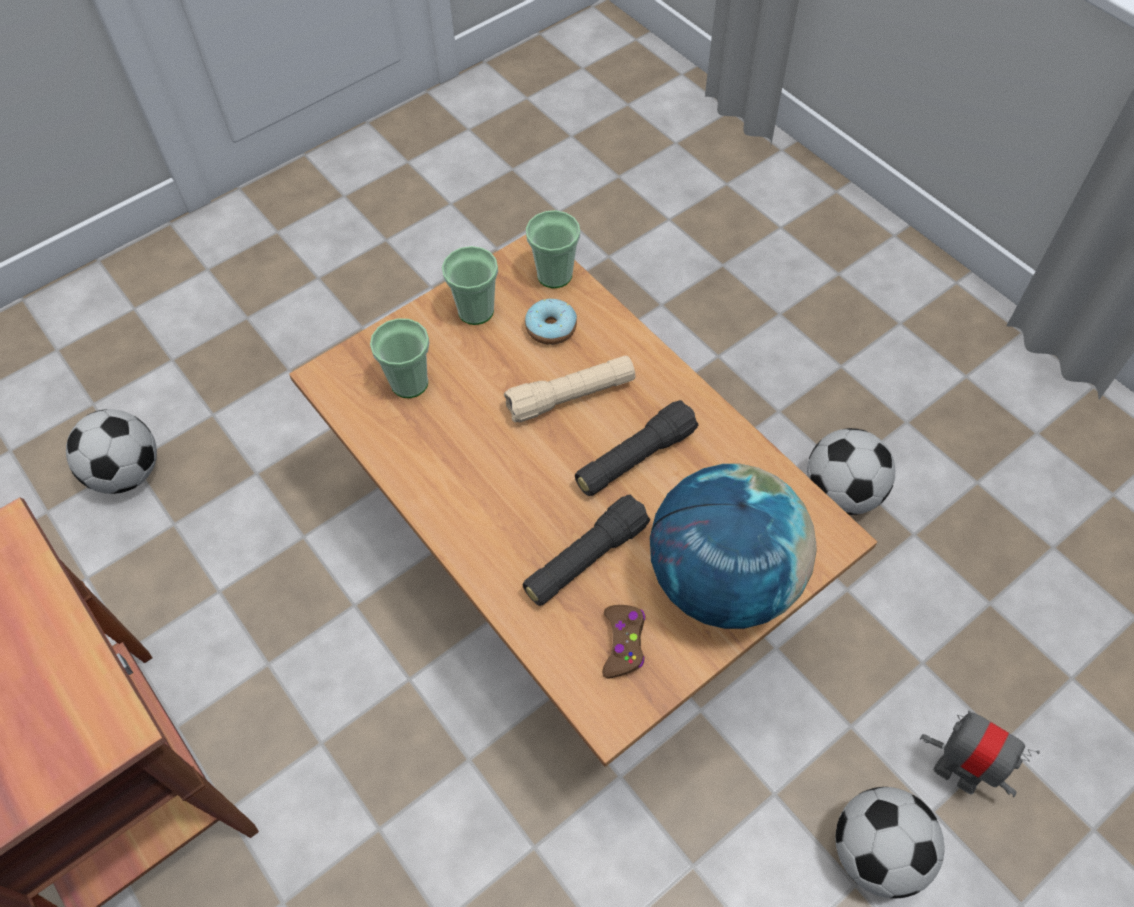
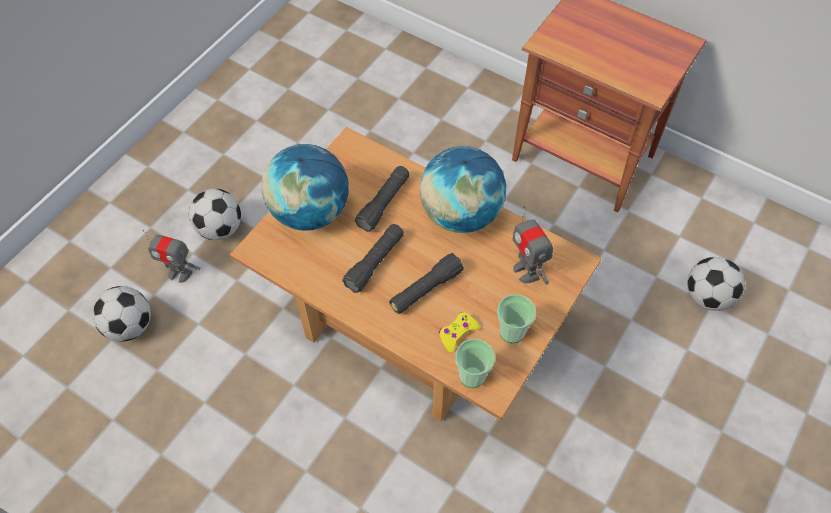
camera: 160 degrees right, 0 degrees up
cup [370,318,430,398] -> toy robot [513,206,553,285]
beige flashlight [504,356,635,423] -> black flashlight [389,253,464,314]
donut [525,299,577,345] -> yellow game controller [439,312,480,353]
brown game controller [602,605,645,679] -> none
football [807,428,895,515] -> football moved to [93,286,151,342]
none -> globe [420,146,506,233]

